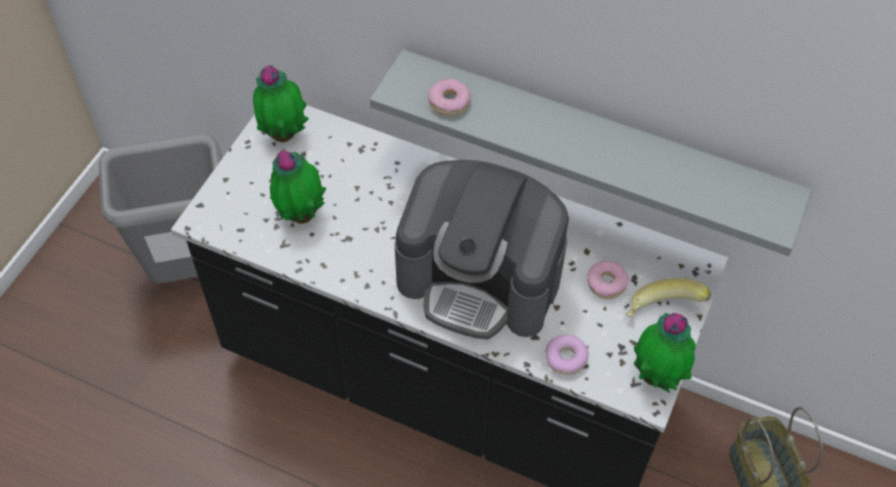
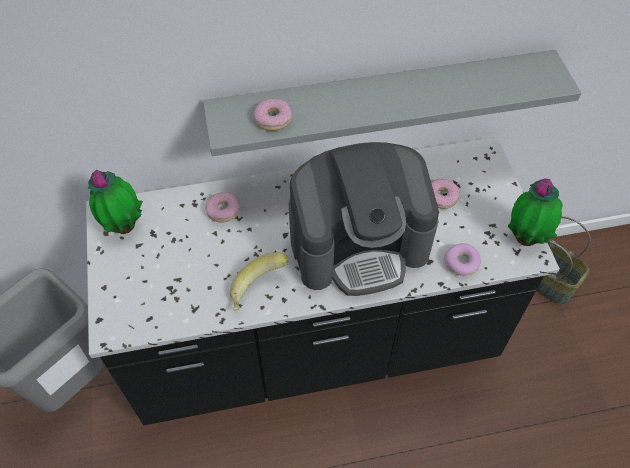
camera: 35 degrees left, 0 degrees up
potted plant [270,150,326,224] -> none
banana [626,278,711,317] -> banana moved to [230,252,289,311]
none -> donut [205,192,239,223]

